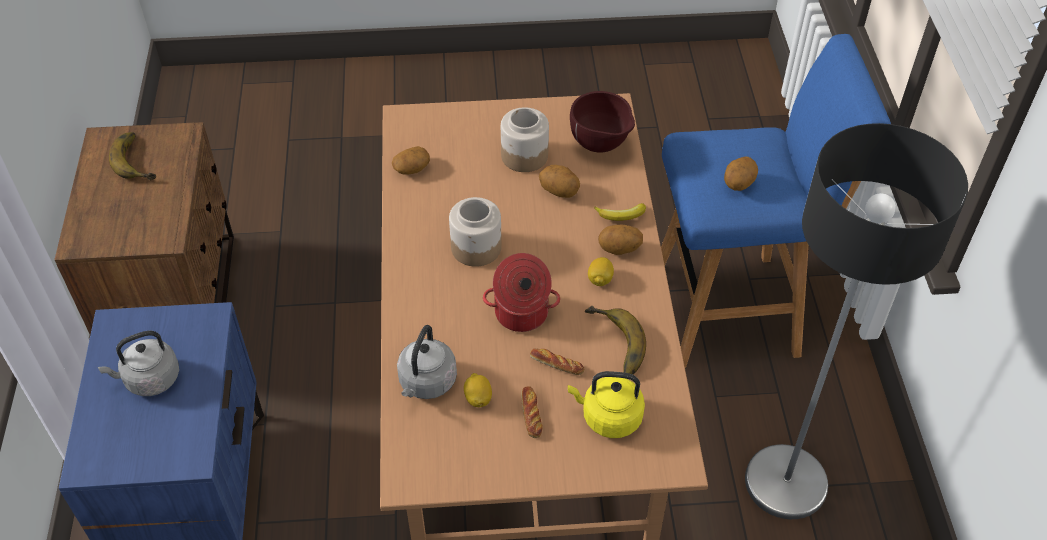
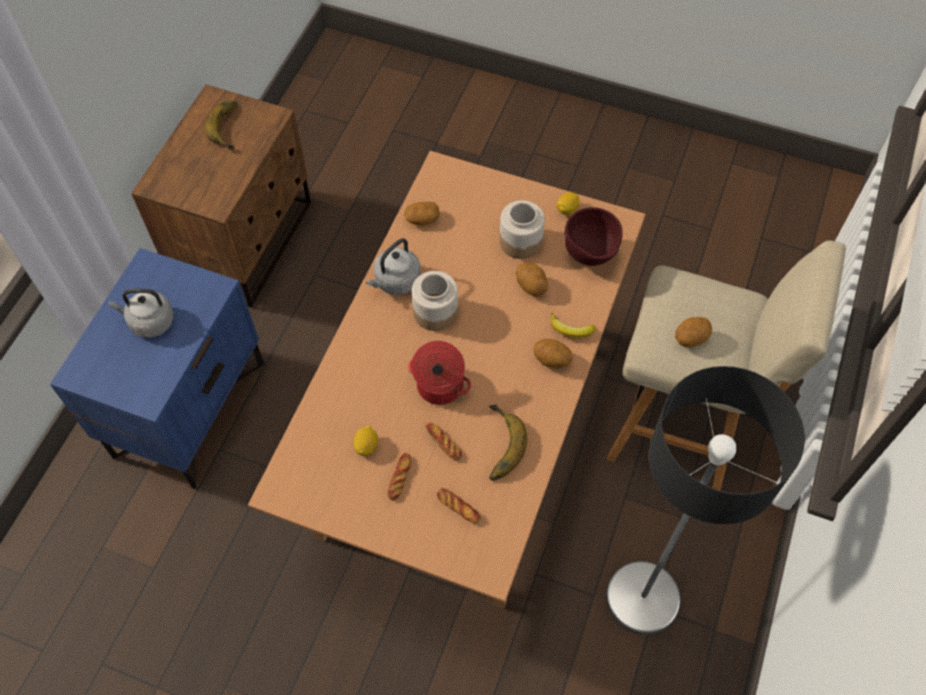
camera: 25 degrees right, 10 degrees up
grey kettle [397,325,457,399] -> grey kettle moved to [366,238,421,295]
yellow kettle [568,371,645,438] -> bread [437,488,481,524]
lemon [588,257,614,286] -> lemon moved to [557,192,580,215]
blue stool [661,34,891,368] -> beige stool [607,240,846,491]

